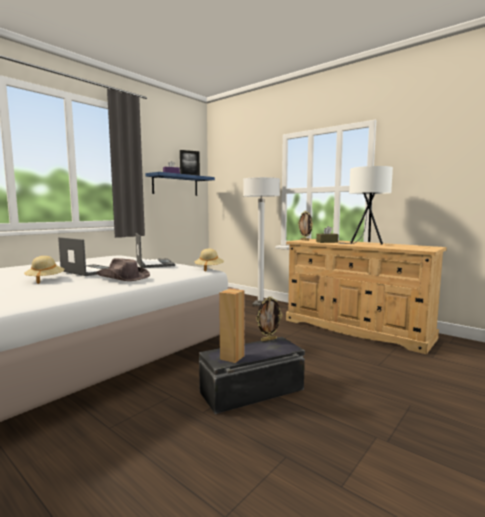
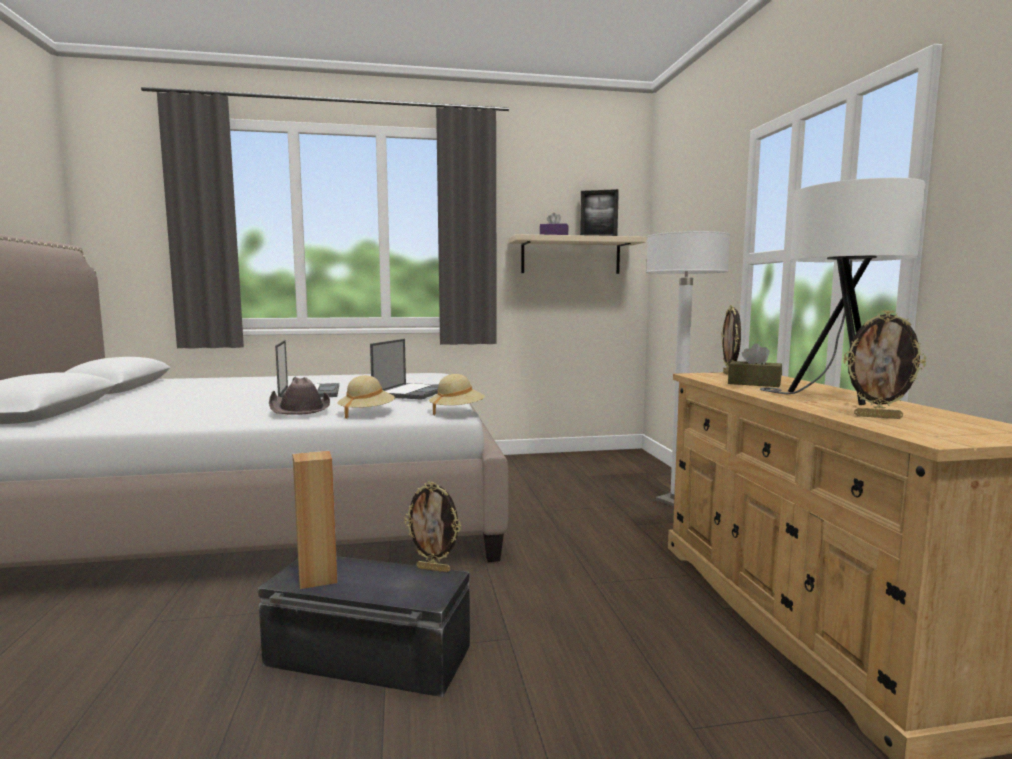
camera: 40 degrees right, 0 degrees up
beige hat [24,256,65,284] -> beige hat moved to [337,375,395,419]
blue shelf [145,172,215,196] -> beige shelf [509,234,646,274]
none -> picture frame [843,310,926,419]

